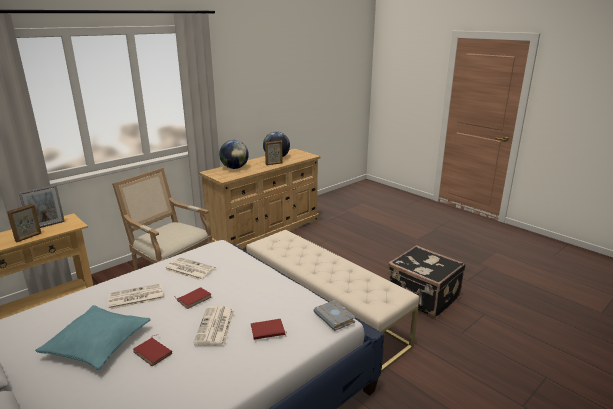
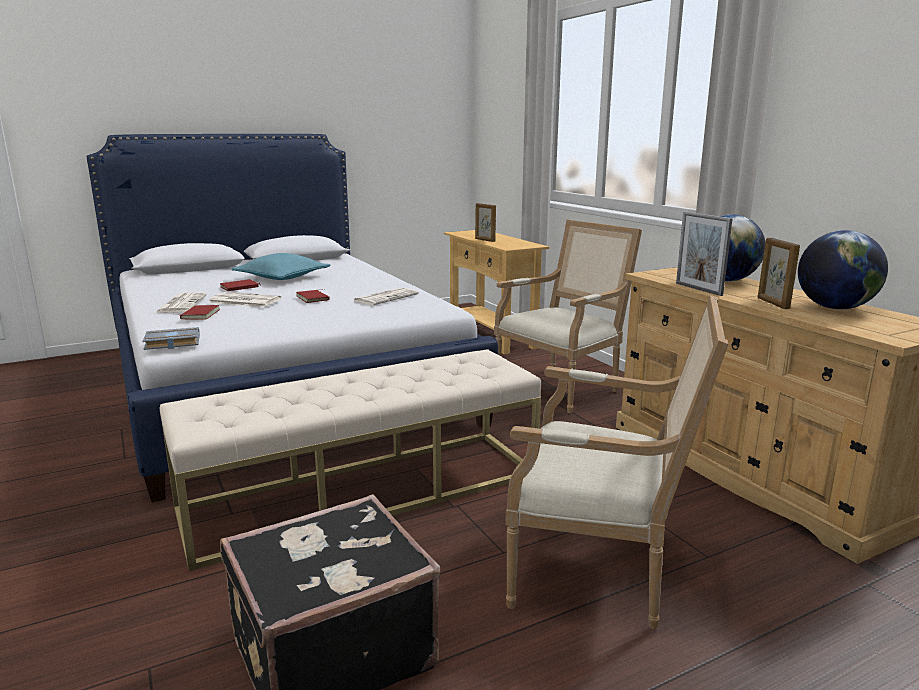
camera: 105 degrees right, 5 degrees down
picture frame [19,185,65,228] -> picture frame moved to [676,212,733,296]
newspaper [109,284,164,310] -> newspaper moved to [155,292,207,313]
none -> armchair [506,295,728,629]

